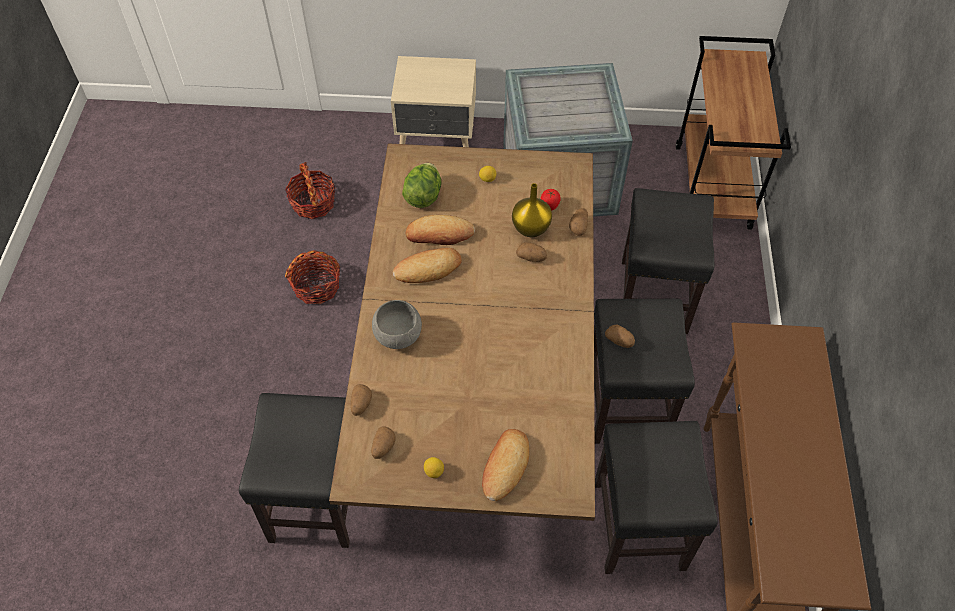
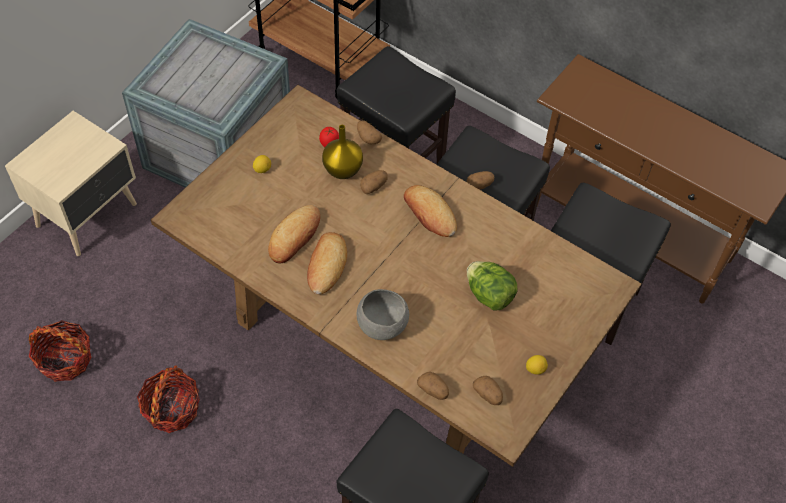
camera: 60 degrees left, 0 degrees up
lettuce [402,163,442,208] -> lettuce moved to [467,261,518,311]
bread [482,429,529,501] -> bread moved to [404,185,457,237]

